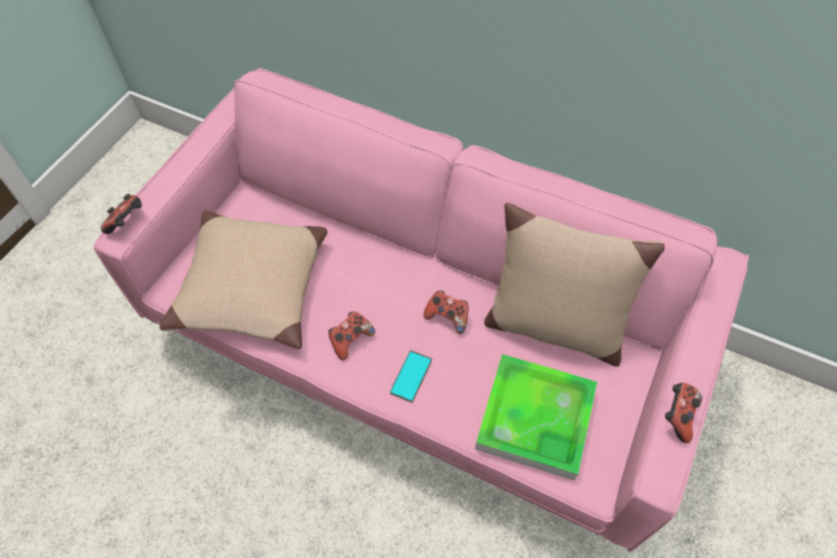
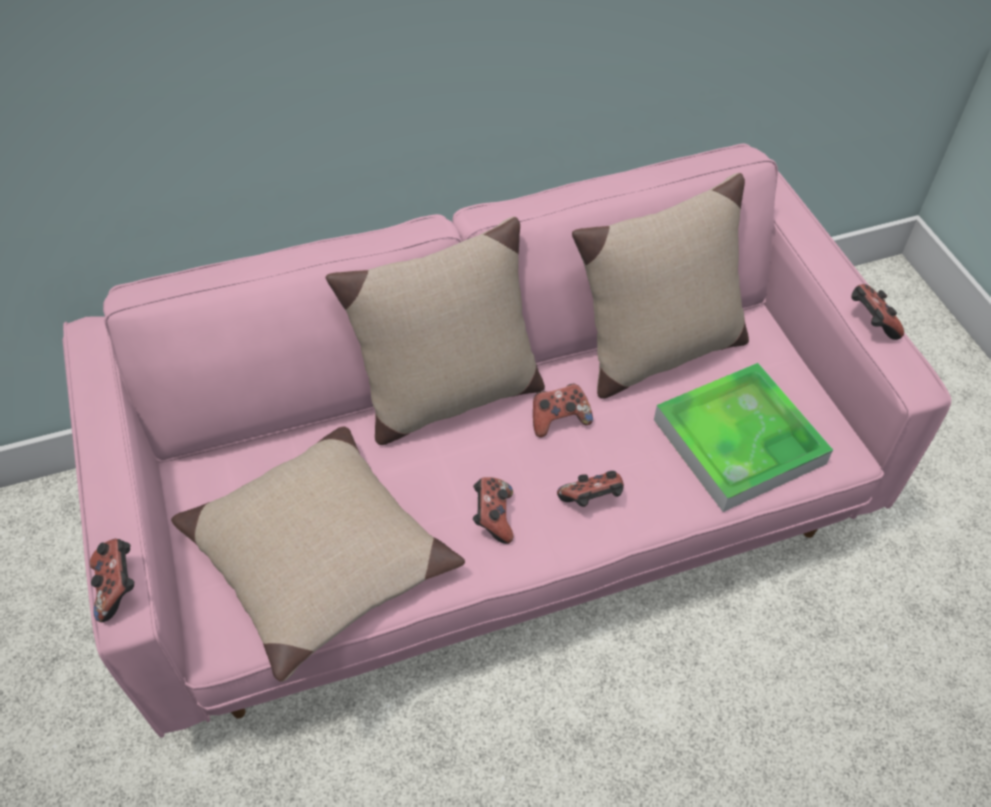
camera: 45 degrees left, 5 degrees down
phone [390,350,432,402] -> game controller [557,471,624,507]
none -> beige pillow [326,217,545,445]

